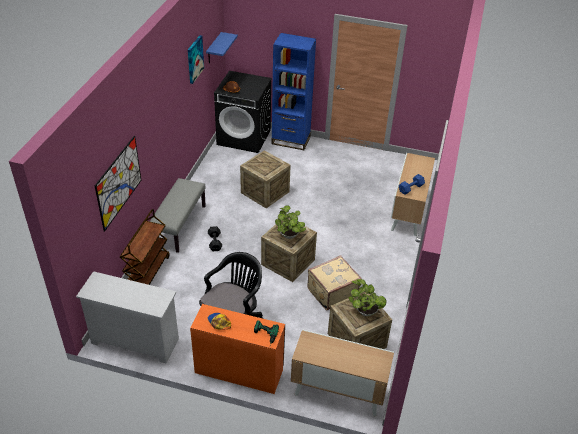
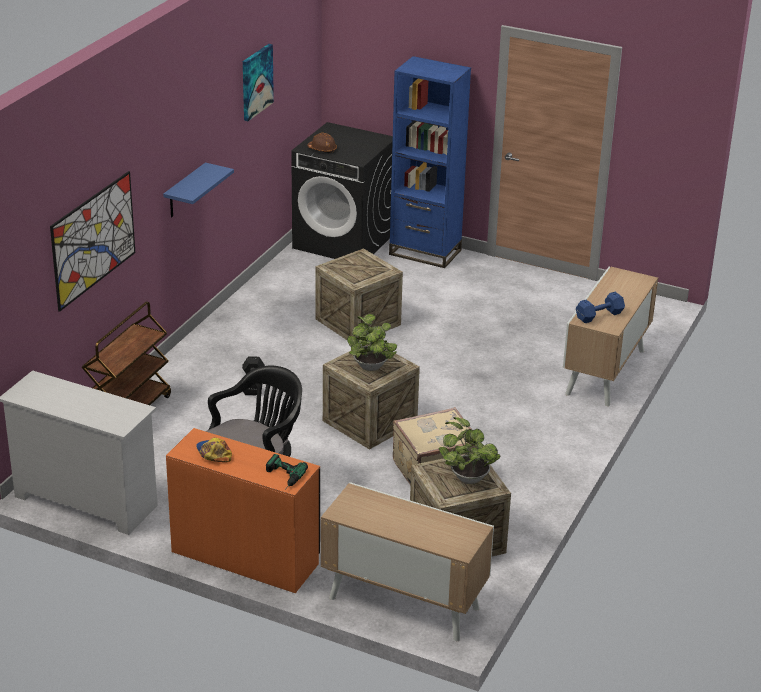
camera: 10 degrees right, 10 degrees down
grey bench [150,178,206,253] -> none
blue shelf [206,32,238,64] -> blue shelf moved to [163,162,234,217]

